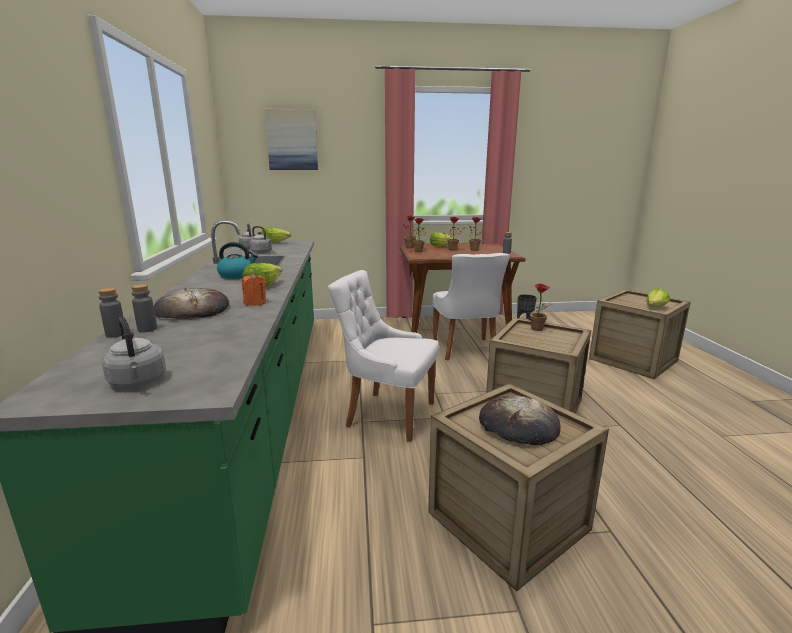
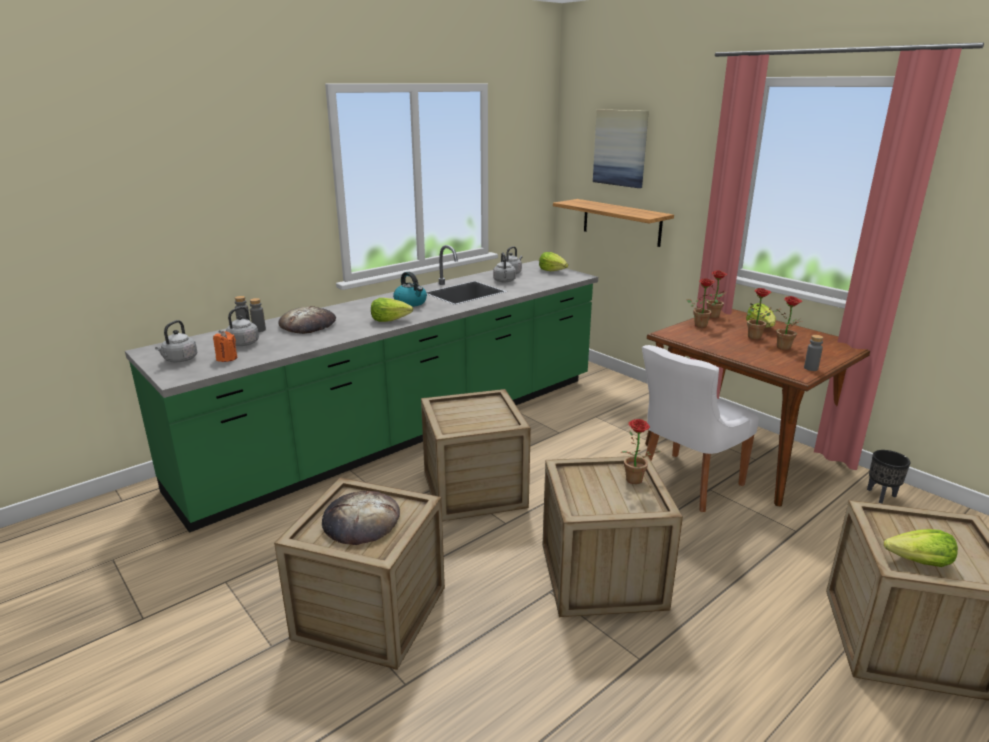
camera: 55 degrees right, 5 degrees up
orange candle [242,272,266,306] -> orange candle moved to [213,331,237,362]
white chair [328,270,439,442] -> crate [421,389,531,521]
none -> grey kettle [219,307,259,346]
none -> shelf [553,199,674,247]

